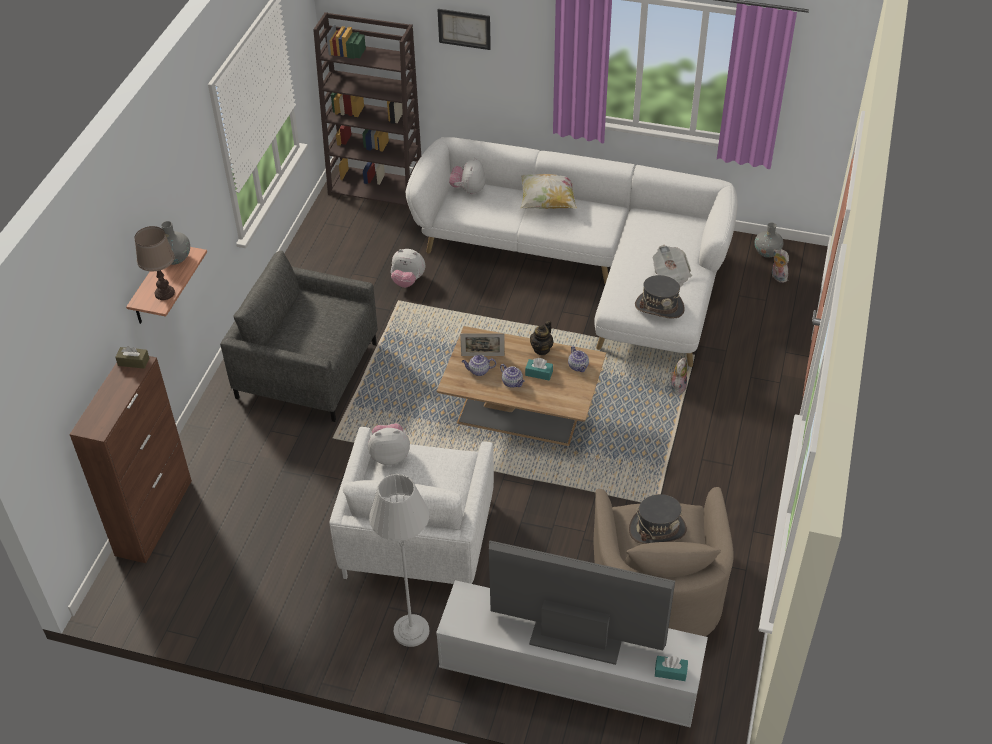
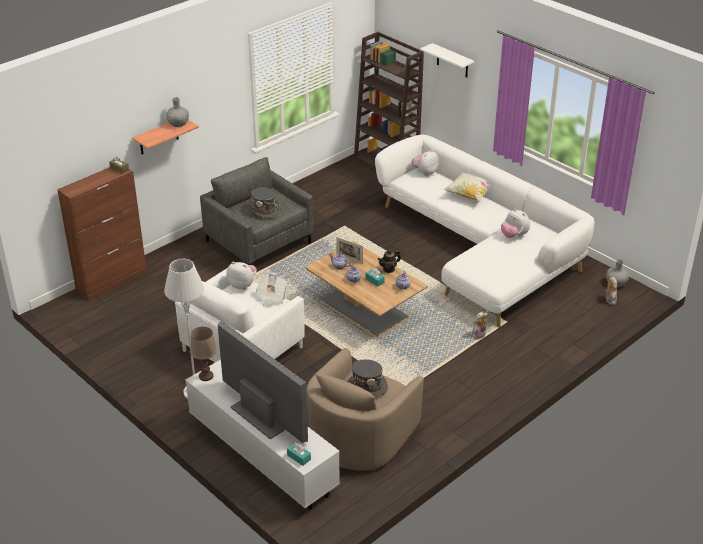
camera: 30 degrees right, 10 degrees down
brown table lamp [135,226,175,300] -> brown table lamp moved to [190,327,217,381]
plush toy [391,249,425,288] -> plush toy moved to [501,209,530,238]
picture [438,9,491,50] -> white shelf [420,43,474,78]
grey hat [635,275,685,319] -> grey hat moved to [248,187,280,219]
newspaper [653,245,692,288] -> newspaper moved to [256,274,287,308]

